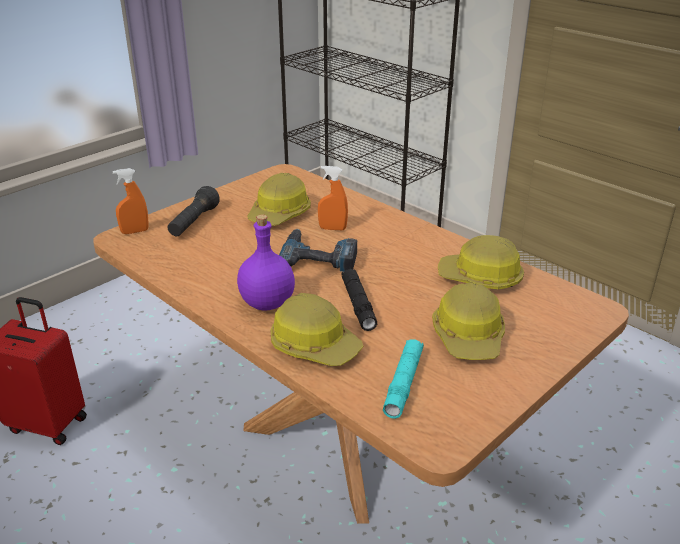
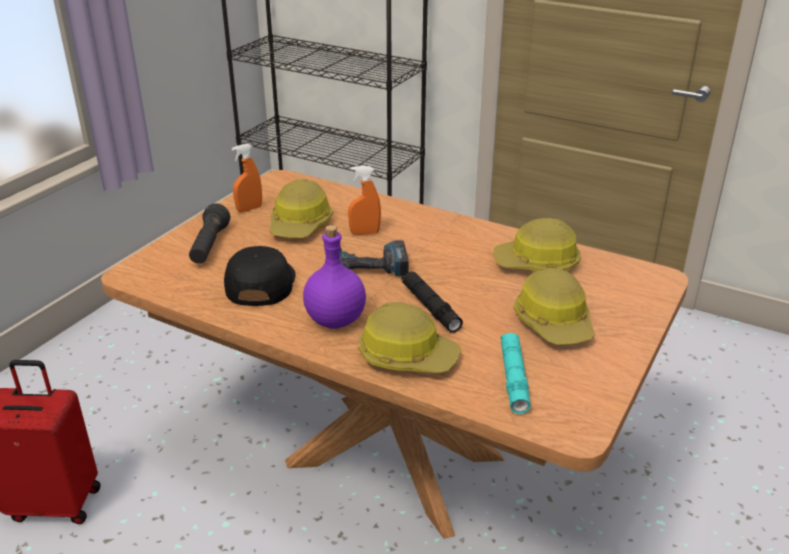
camera: 15 degrees left, 0 degrees up
orange spray bottle [113,168,149,234] -> orange spray bottle moved to [232,143,262,212]
none -> black cap [224,246,296,306]

